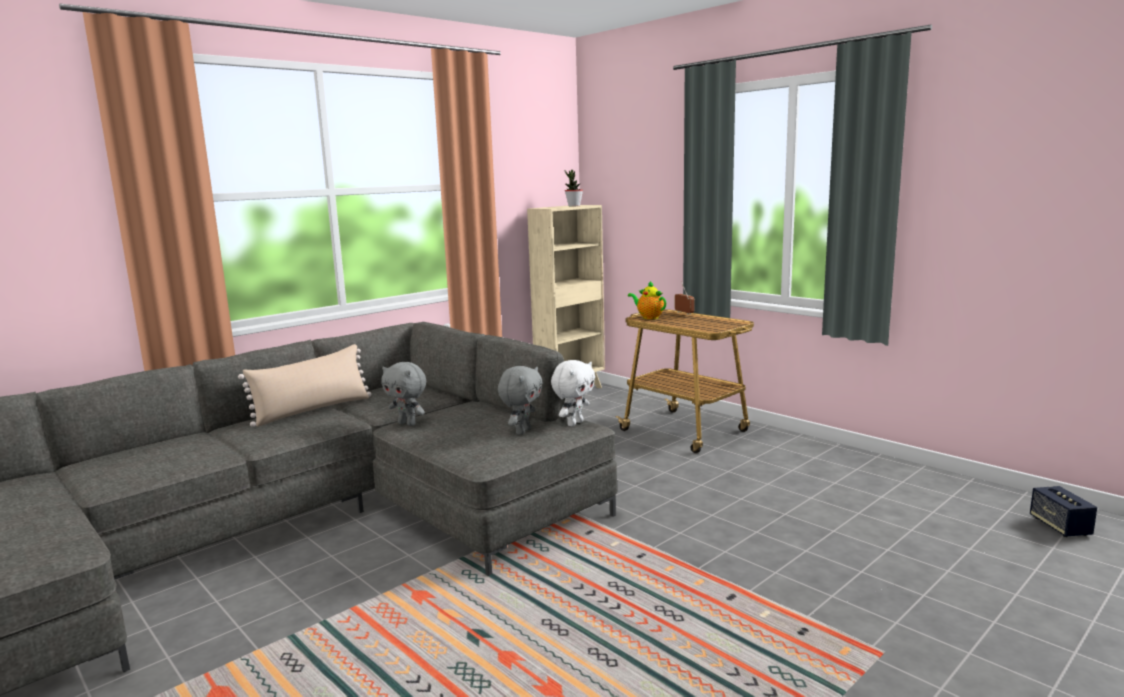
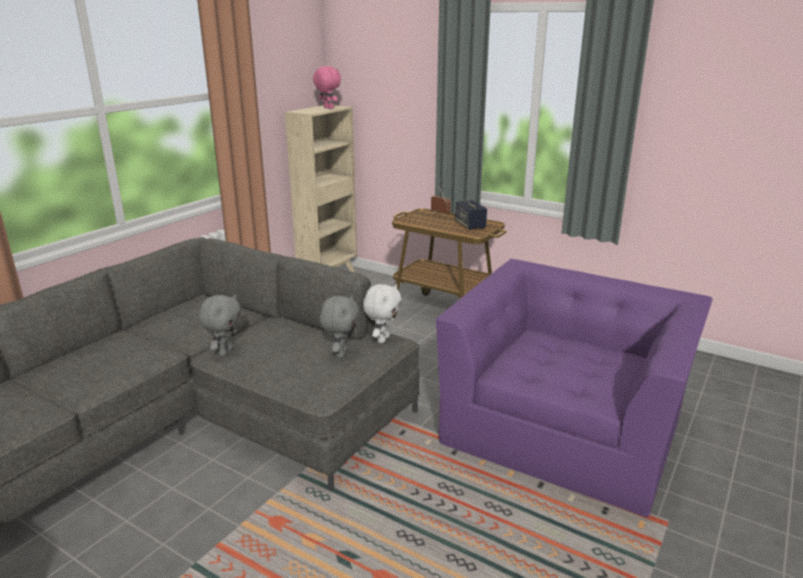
camera: 15 degrees left, 10 degrees up
beige pillow [238,344,371,427] -> none
grey plush toy [381,362,426,426] -> grey plush toy turned 90 degrees counterclockwise [199,294,241,356]
potted plant [565,170,583,207] -> pink plush toy [313,66,341,109]
teapot [628,281,666,319] -> none
speaker [1030,486,1097,537] -> speaker moved to [455,200,487,230]
none -> purple armchair [436,259,713,517]

